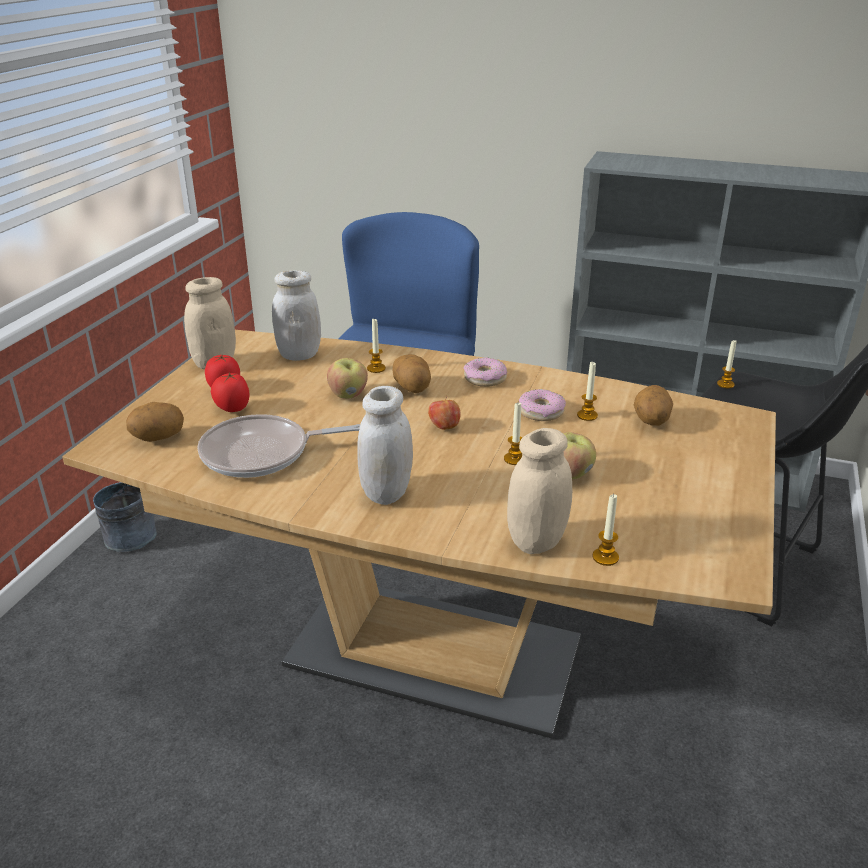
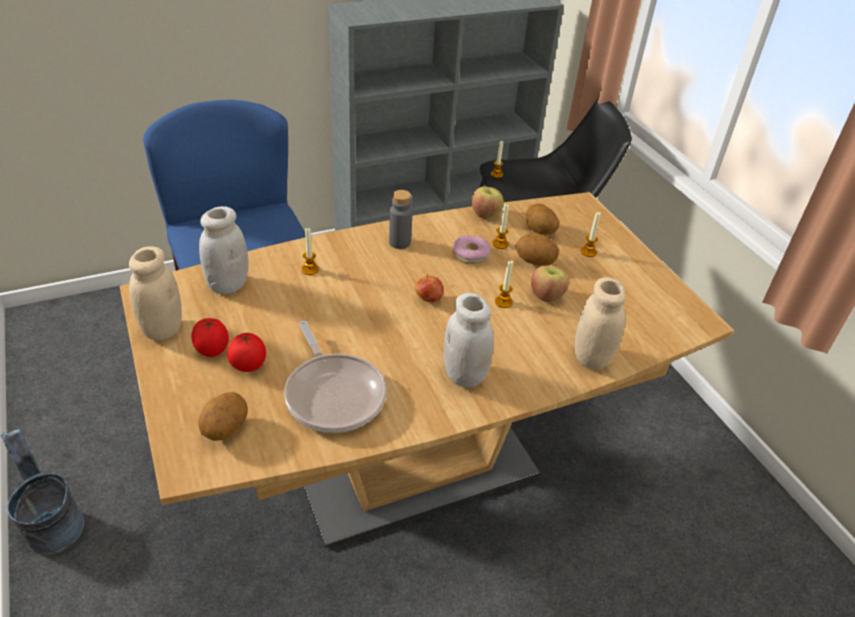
camera: 45 degrees left, 10 degrees up
frying pan [197,414,360,478] -> frying pan turned 60 degrees counterclockwise [284,321,387,433]
apple [327,358,368,399] -> apple moved to [472,186,504,219]
potato [392,354,431,393] -> potato moved to [515,234,559,265]
donut [463,357,507,387] -> grey bottle [389,190,413,249]
candle [593,494,619,566] -> candle moved to [581,212,601,257]

